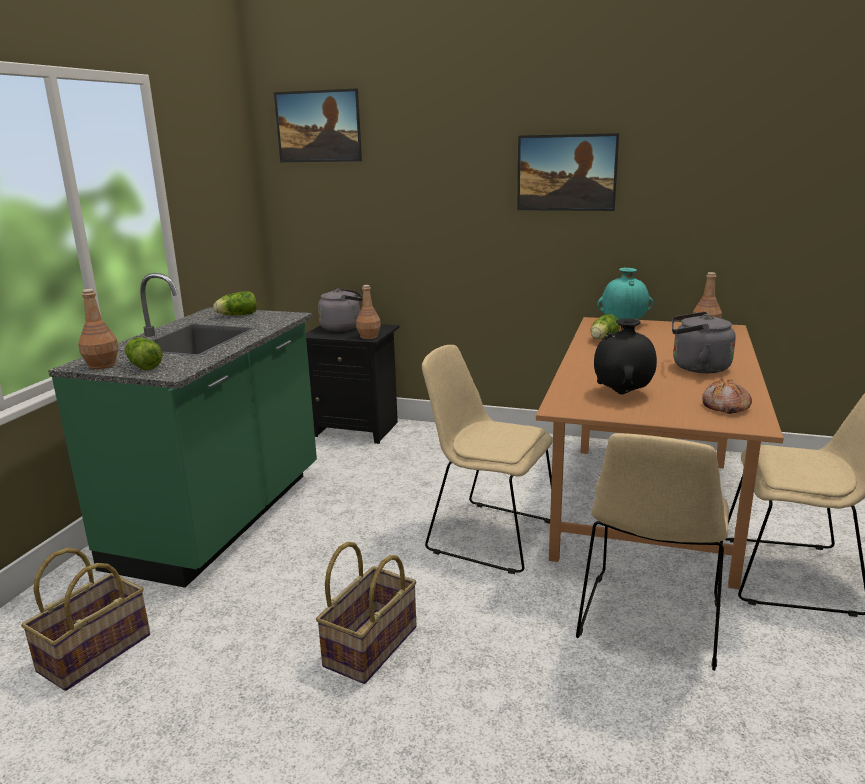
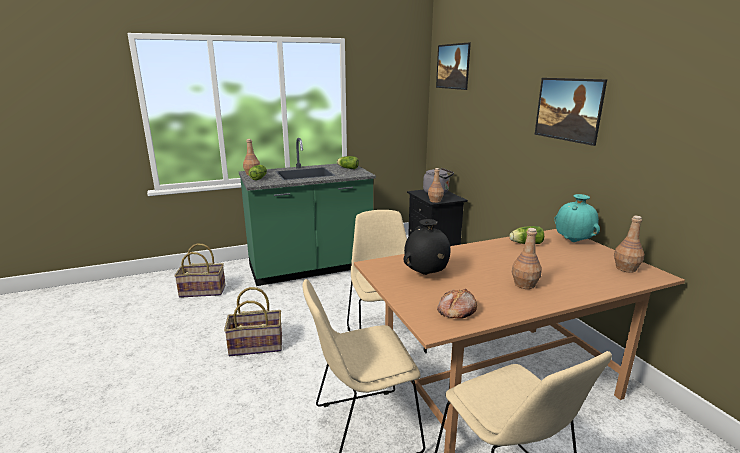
camera: 50 degrees right, 0 degrees up
grey kettle [672,312,736,373] -> brown bottle [512,228,542,289]

